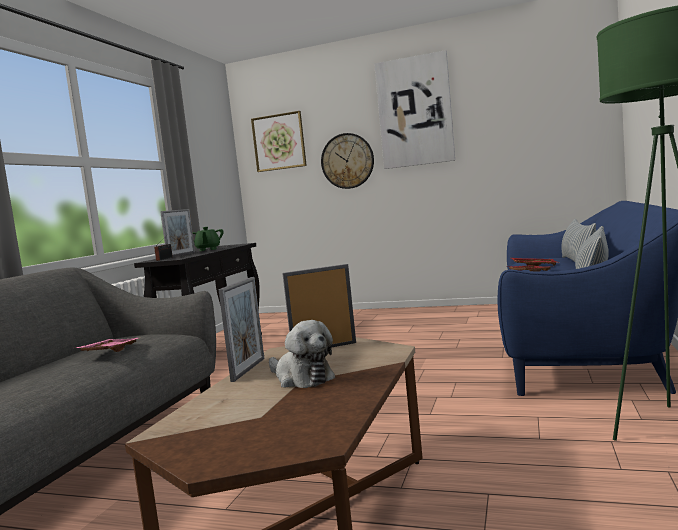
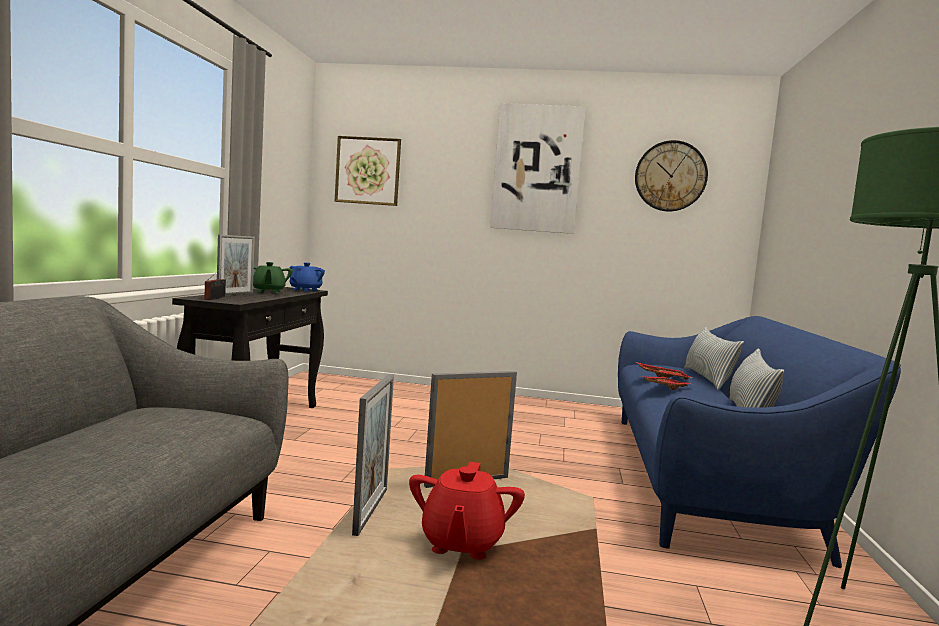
camera: 10 degrees left, 0 degrees up
pink tray [76,338,138,352] -> none
plush toy [269,320,335,388] -> red teapot [409,462,525,560]
wall clock [321,133,374,189] -> wall clock moved to [635,140,708,211]
none -> blue teapot [290,262,325,292]

